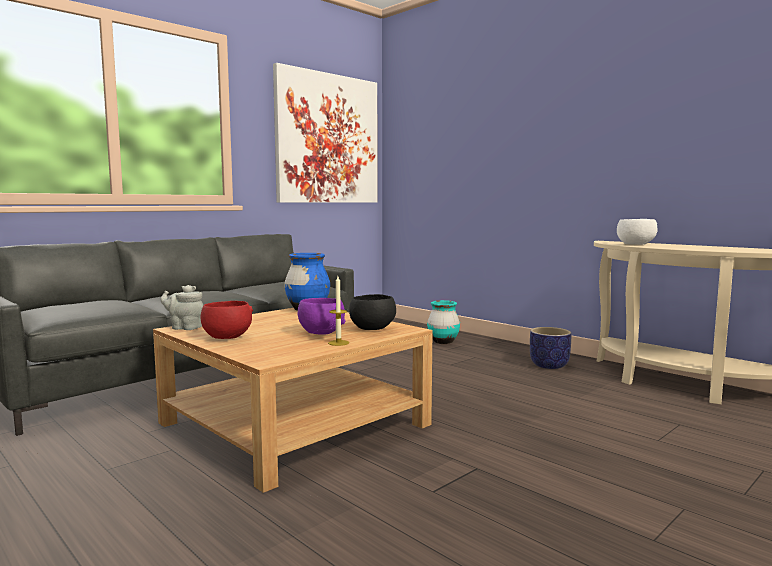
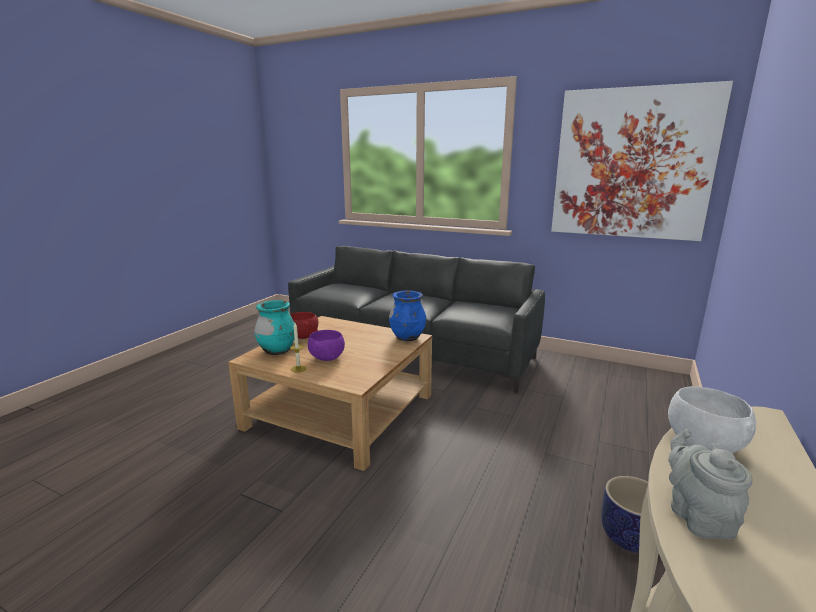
camera: 70 degrees right, 10 degrees up
grey teapot [161,285,203,330] -> grey teapot moved to [669,429,752,539]
black bowl [349,294,396,330] -> none
turquoise vase [427,300,460,344] -> turquoise vase moved to [254,300,295,355]

